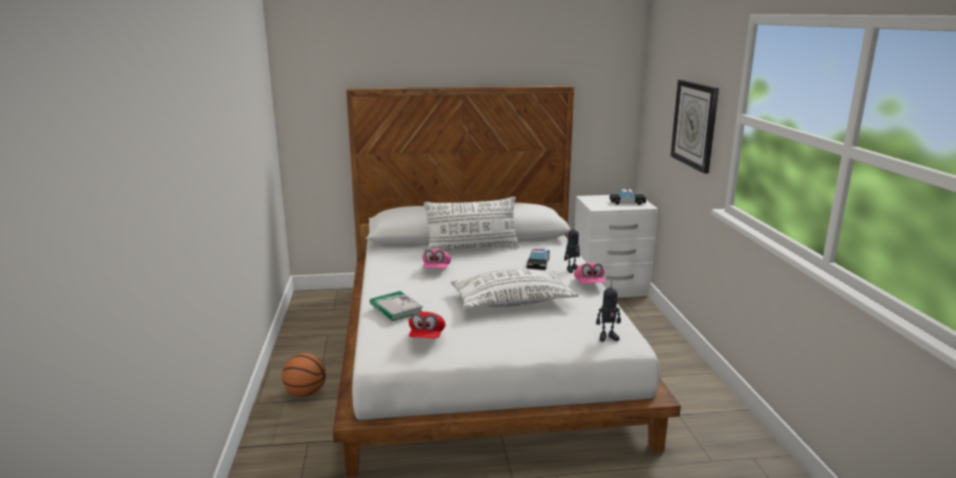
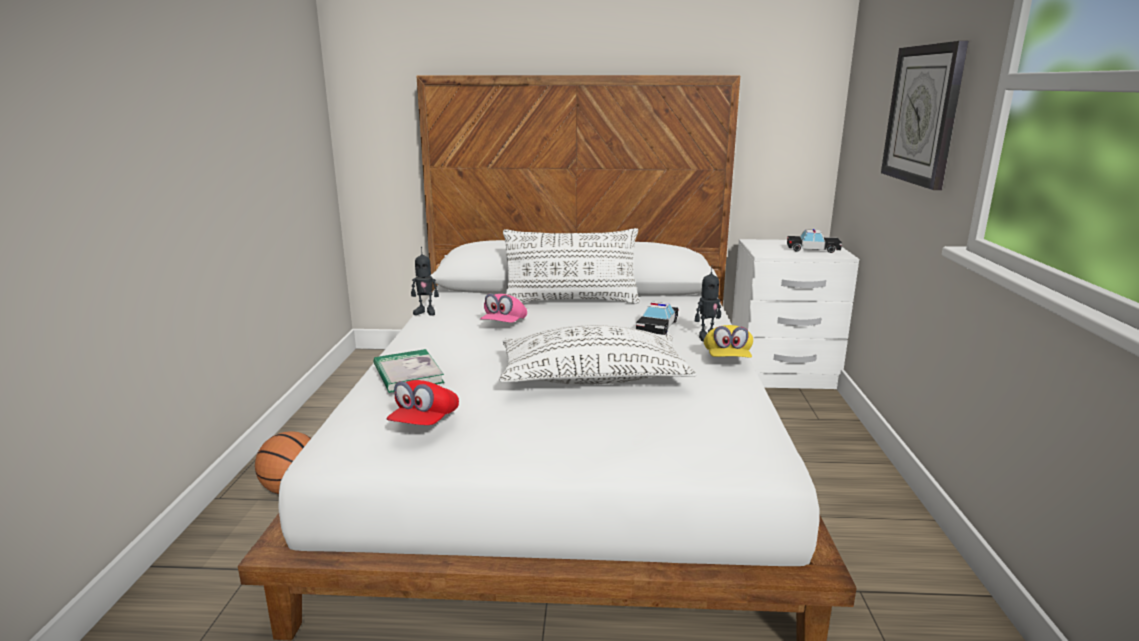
camera: 10 degrees right, 0 degrees up
pink cap [574,263,606,283] -> yellow cap [704,325,753,358]
toy robot [596,281,621,342] -> toy robot moved to [411,247,439,316]

